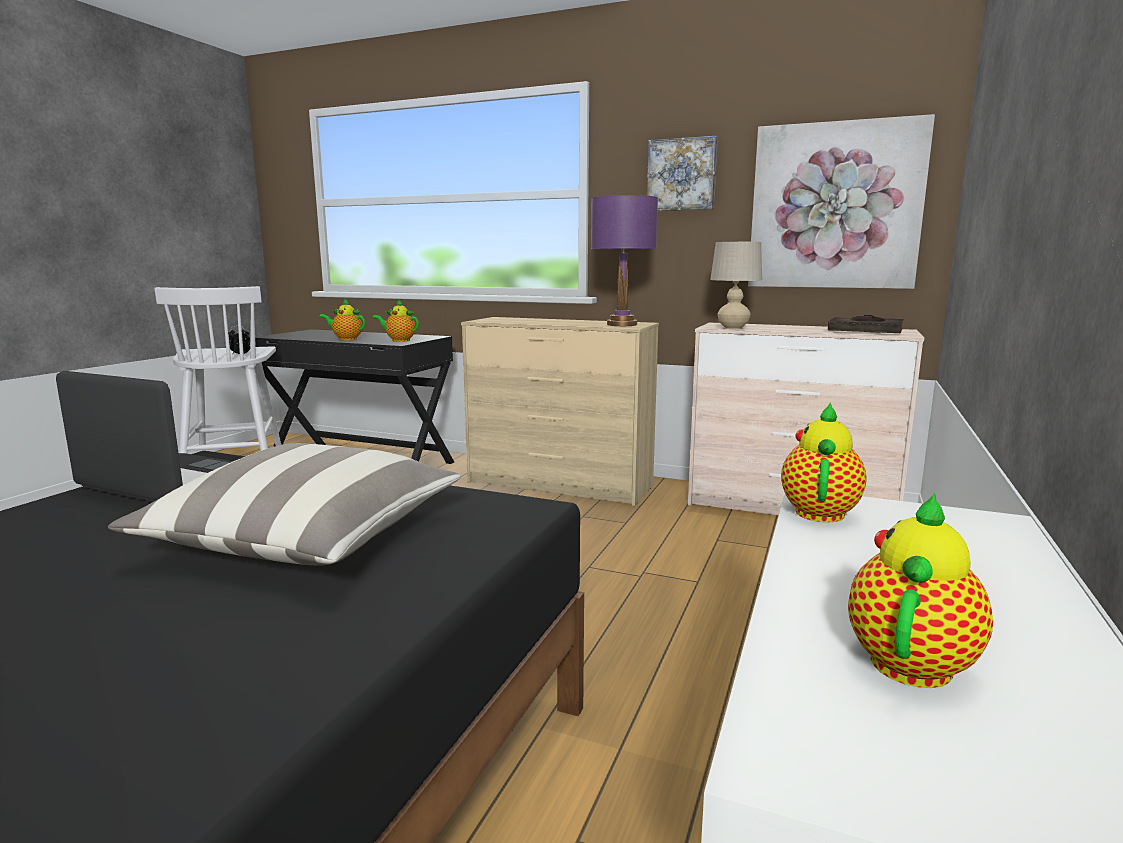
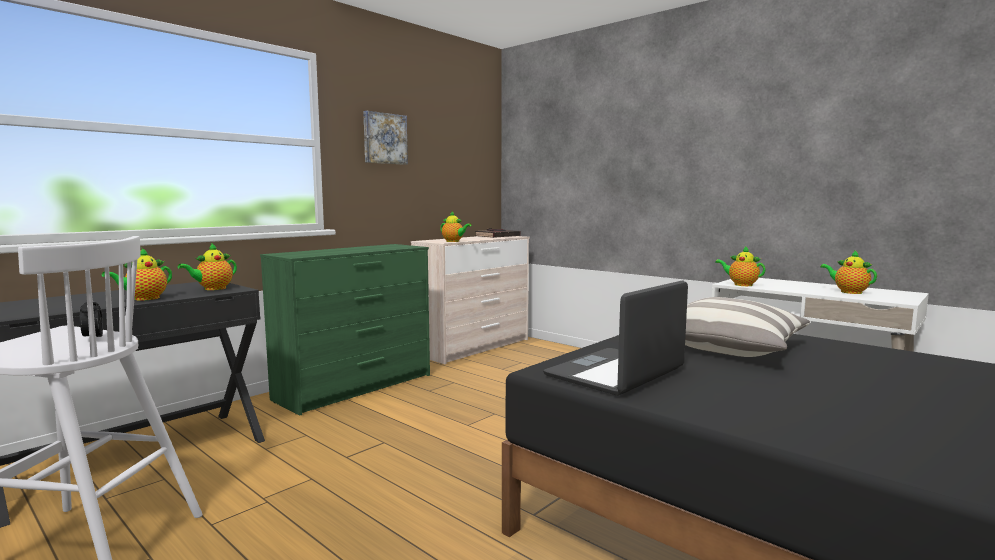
camera: 70 degrees left, 5 degrees down
beige dresser [461,317,659,506] -> green dresser [260,244,430,416]
purple table lamp [591,195,658,326] -> none
beige table lamp [710,242,762,329] -> teapot [440,211,472,242]
picture [748,114,935,289] -> none

